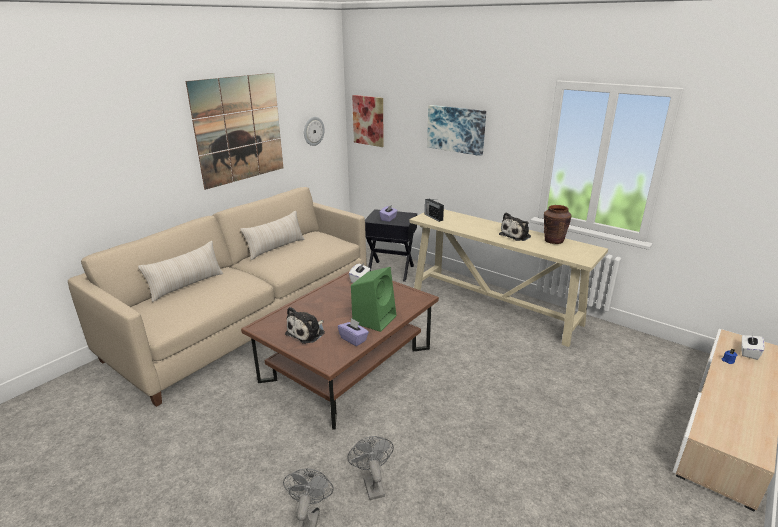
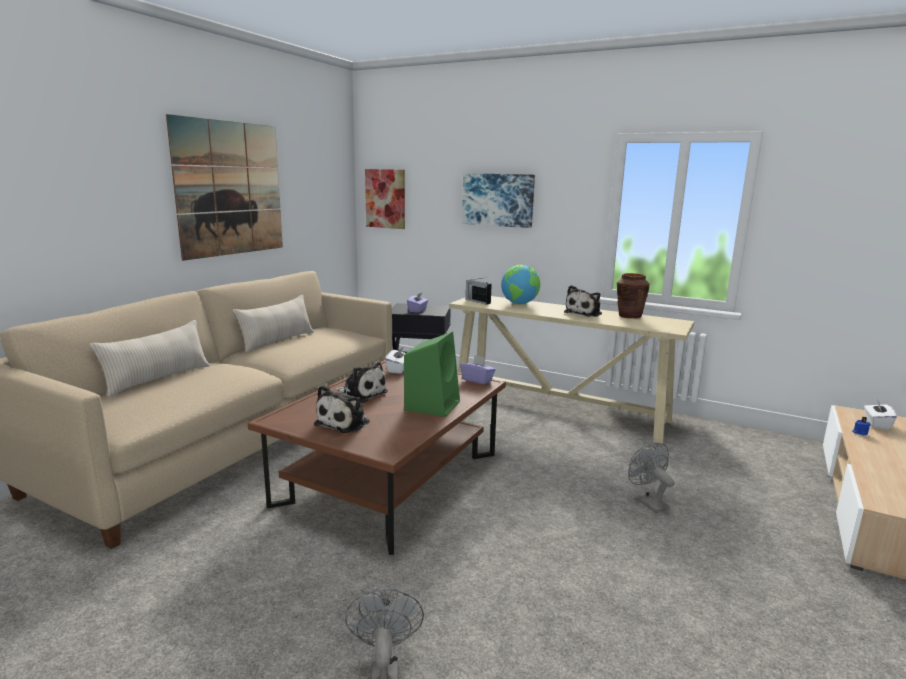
camera: 10 degrees left, 10 degrees down
wall clock [304,117,325,146] -> none
purple tissue box [338,318,369,346] -> purple tissue box moved to [460,356,496,384]
grey fan [348,436,394,500] -> grey fan moved to [628,443,674,514]
none -> plush toy [335,362,388,403]
none -> globe [501,265,540,304]

